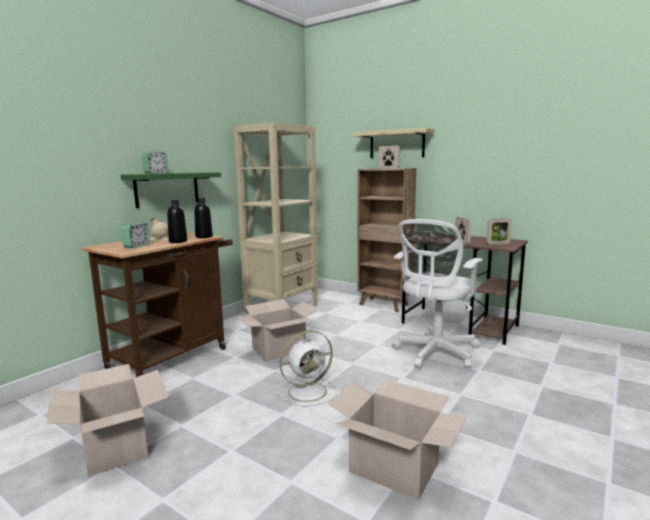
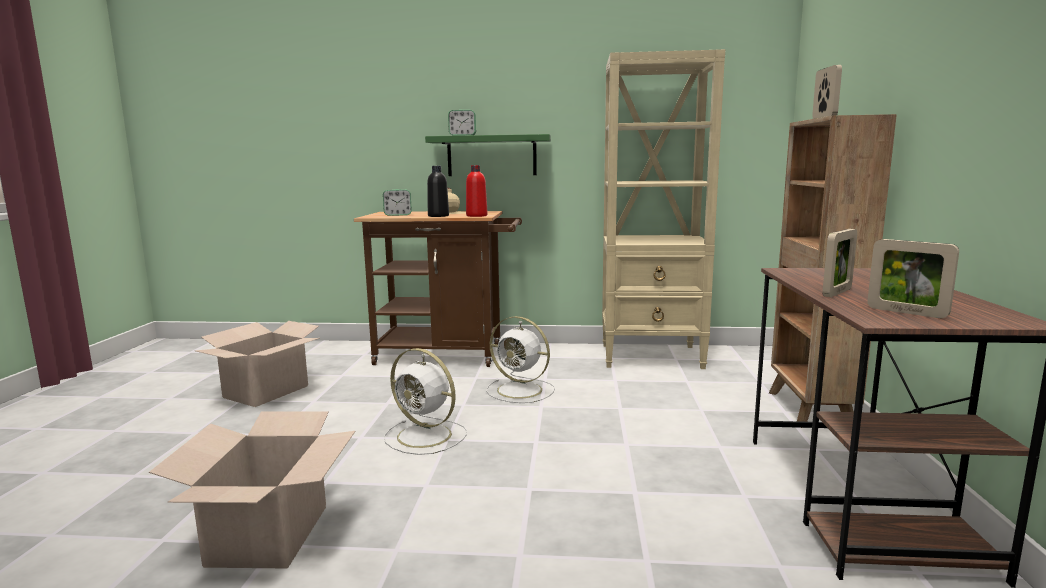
camera: 60 degrees right, 0 degrees up
black bottle [194,198,213,238] -> red bottle [466,165,488,217]
cardboard box [236,299,318,361] -> white fan [486,316,555,403]
beige shelf [352,128,435,158] -> none
white office chair [392,219,483,369] -> none

